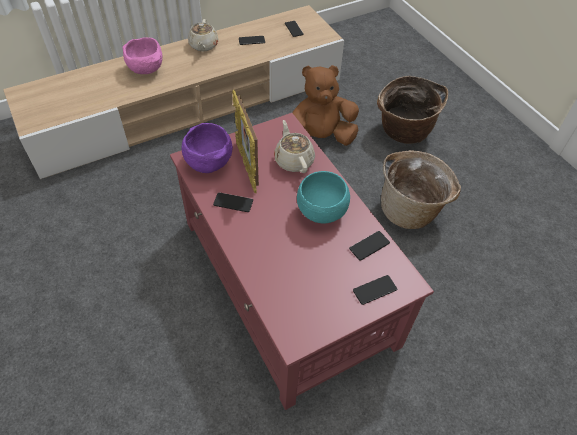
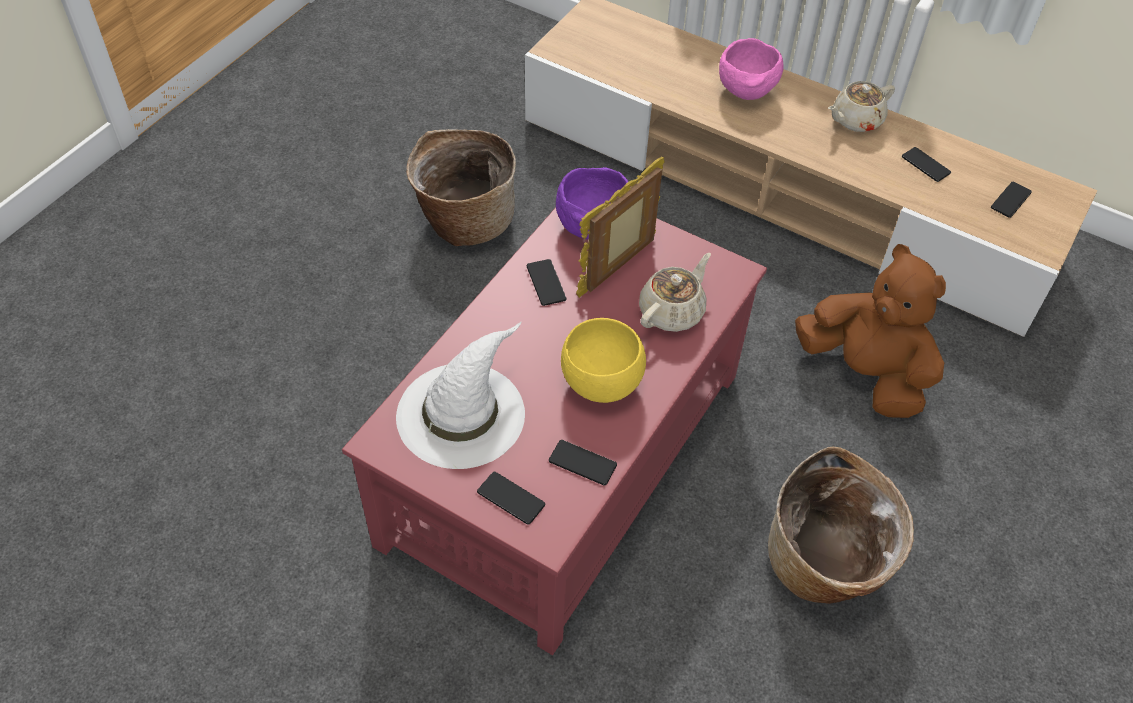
camera: 60 degrees right, 0 degrees up
turquoise bowl [297,171,350,224] -> yellow bowl [561,318,646,403]
basket [377,76,448,144] -> basket moved to [406,129,516,246]
none -> white hat [396,321,525,469]

